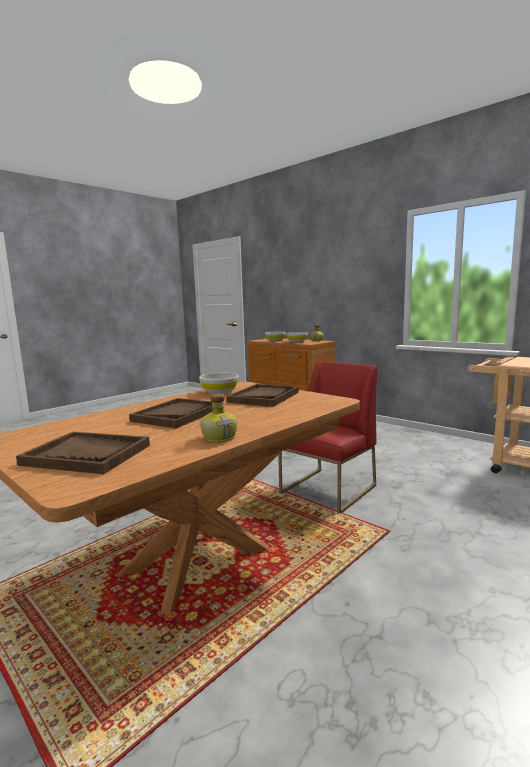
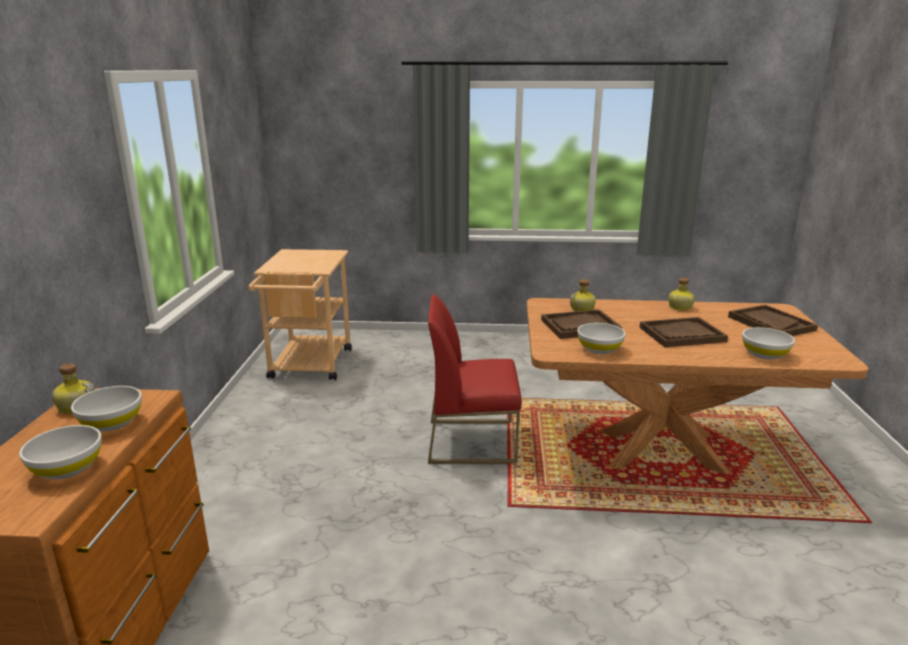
camera: 130 degrees left, 10 degrees up
none -> bottle [570,279,596,311]
none -> white bowl [742,327,795,360]

